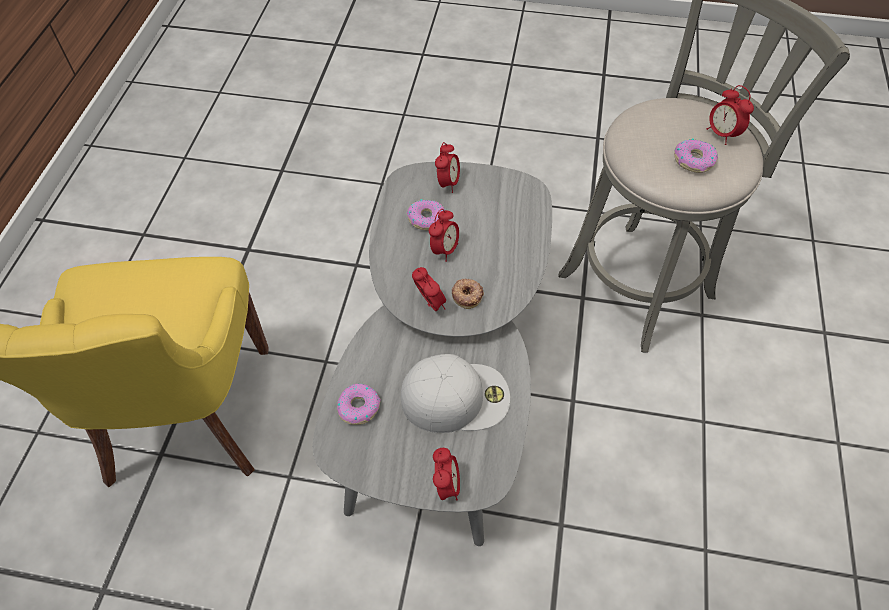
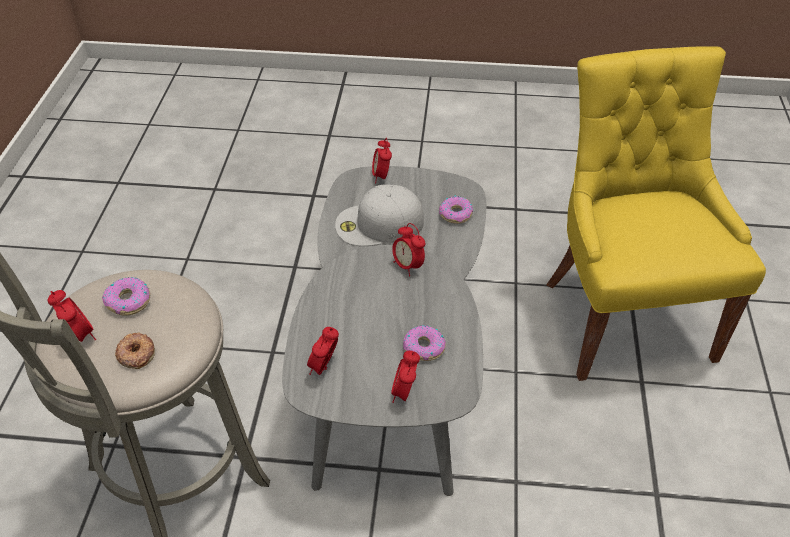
camera: 175 degrees right, 10 degrees down
alarm clock [429,209,459,262] -> alarm clock moved to [307,327,339,375]
donut [452,279,484,309] -> donut moved to [115,332,155,369]

